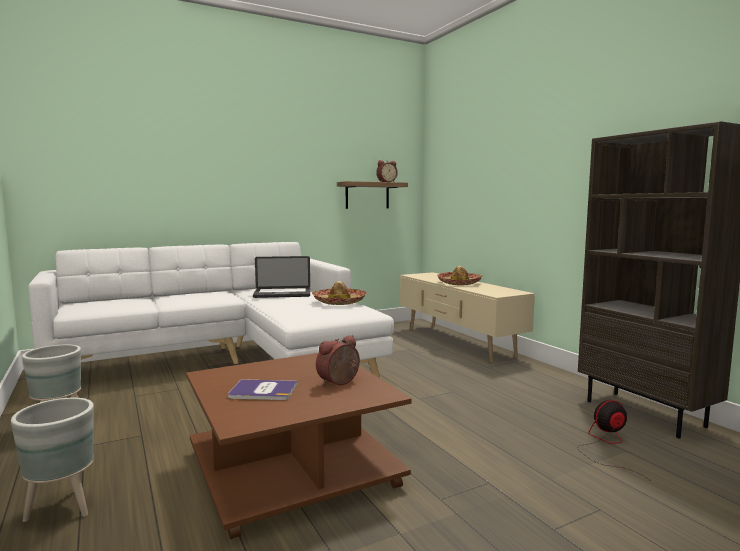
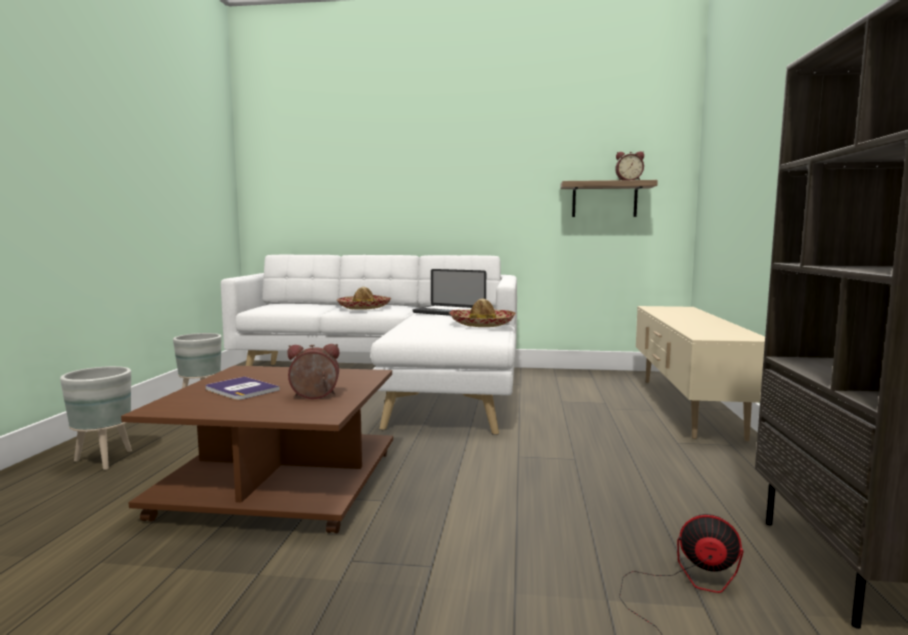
camera: 35 degrees right, 0 degrees up
hat [437,266,483,286] -> hat moved to [337,287,391,310]

